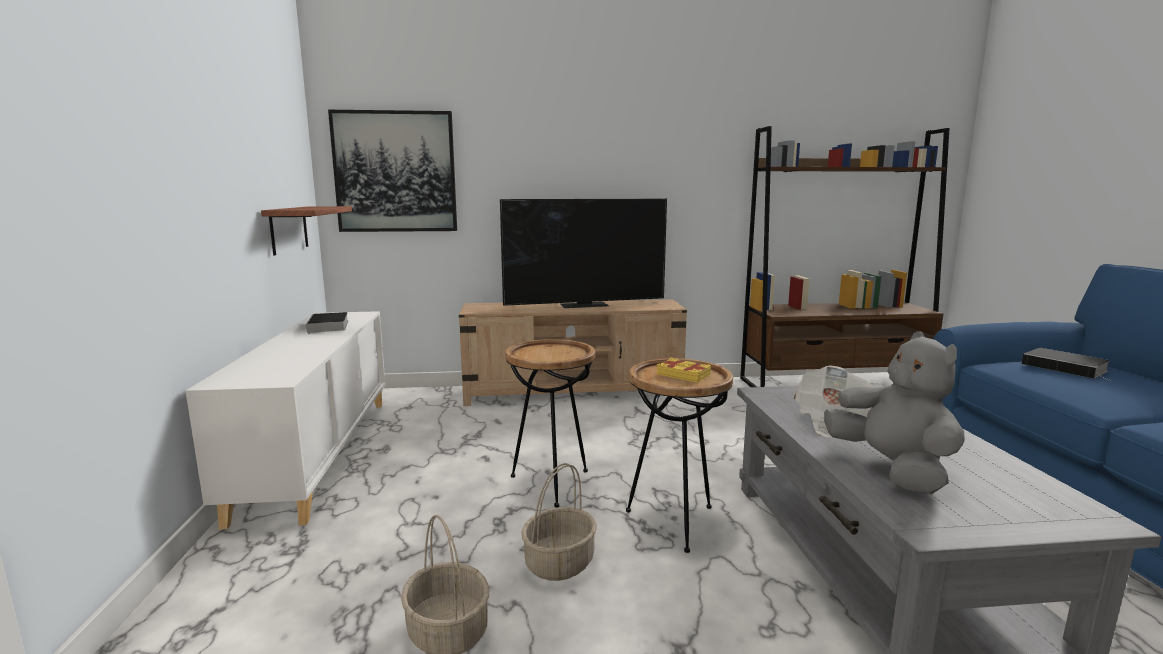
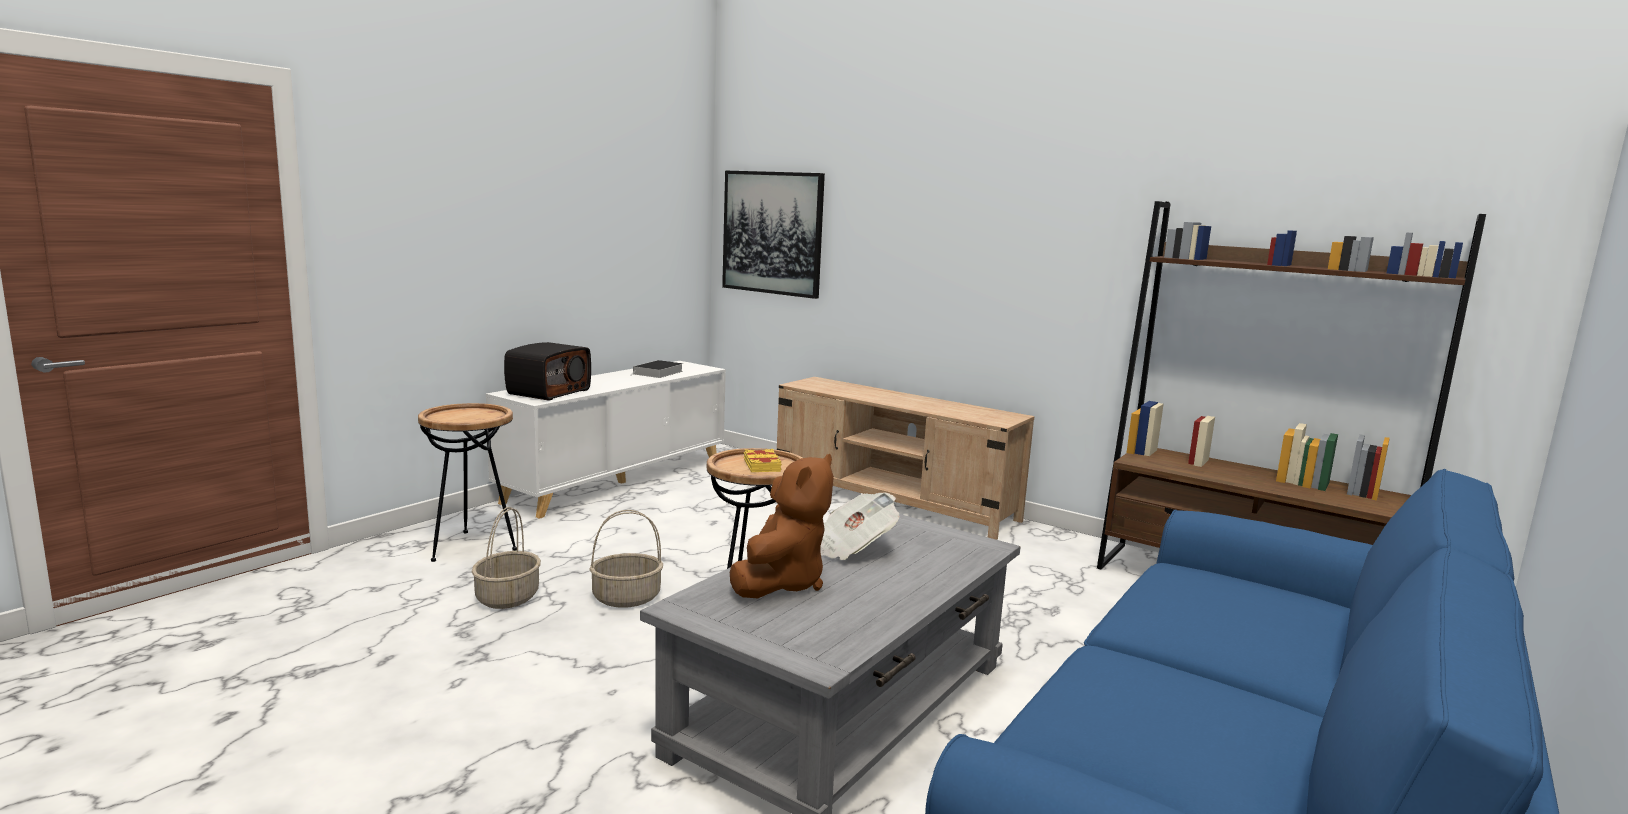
camera: 40 degrees right, 0 degrees up
shelf [261,206,352,256] -> none
television [500,199,667,308] -> none
brown side table [505,339,595,508] -> brown side table moved to [418,403,517,562]
grey plush toy [824,331,965,494] -> brown plush toy [730,454,834,598]
book [1021,348,1111,381] -> none
none -> radio [504,342,591,401]

